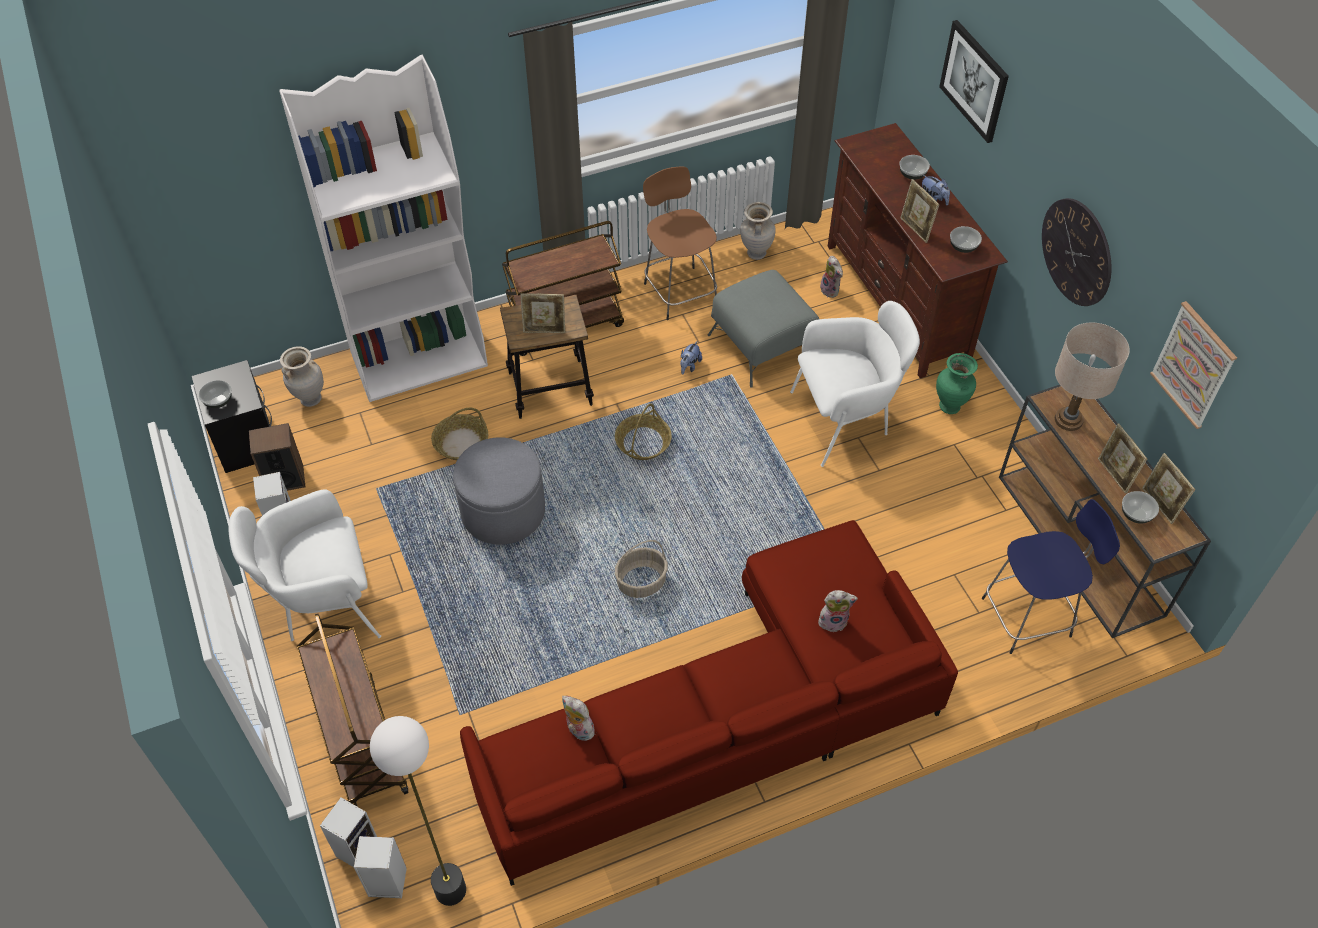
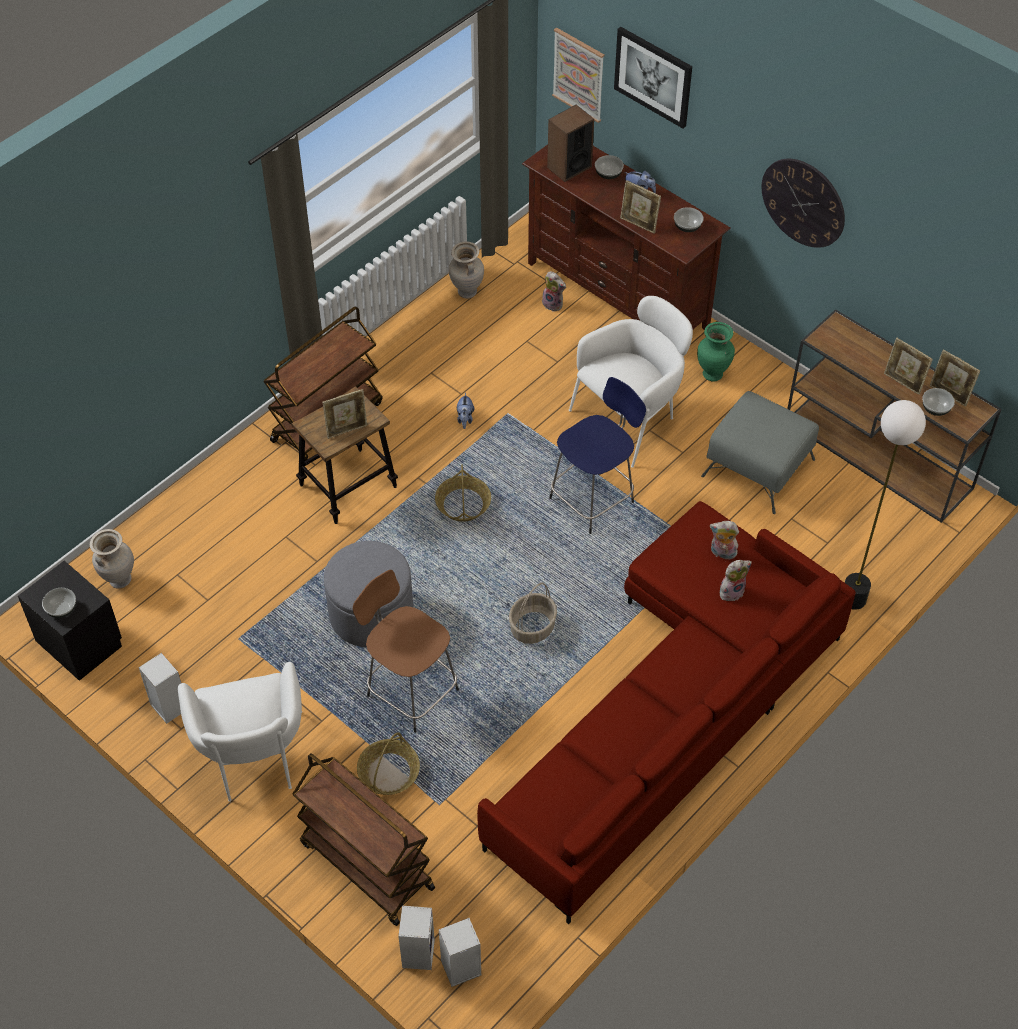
camera: 25 degrees left, 0 degrees up
white armchair [228,489,381,641] -> white armchair turned 60 degrees counterclockwise [178,662,302,802]
speaker [249,423,305,491] -> speaker moved to [547,105,594,182]
white bookcase [279,55,488,402] -> none
floor lamp [370,716,466,906] -> floor lamp moved to [845,400,926,610]
basket [431,408,489,460] -> basket moved to [357,732,420,795]
plush toy [562,696,595,741] -> plush toy moved to [710,521,739,559]
brown stool [643,166,717,320] -> brown stool moved to [353,570,459,733]
grey ottoman [708,270,819,388] -> grey ottoman moved to [701,391,819,514]
blue stool [982,499,1120,654] -> blue stool moved to [549,377,646,534]
beige table lamp [1055,322,1130,431] -> none
picture [1150,301,1237,429] -> picture moved to [552,28,605,123]

